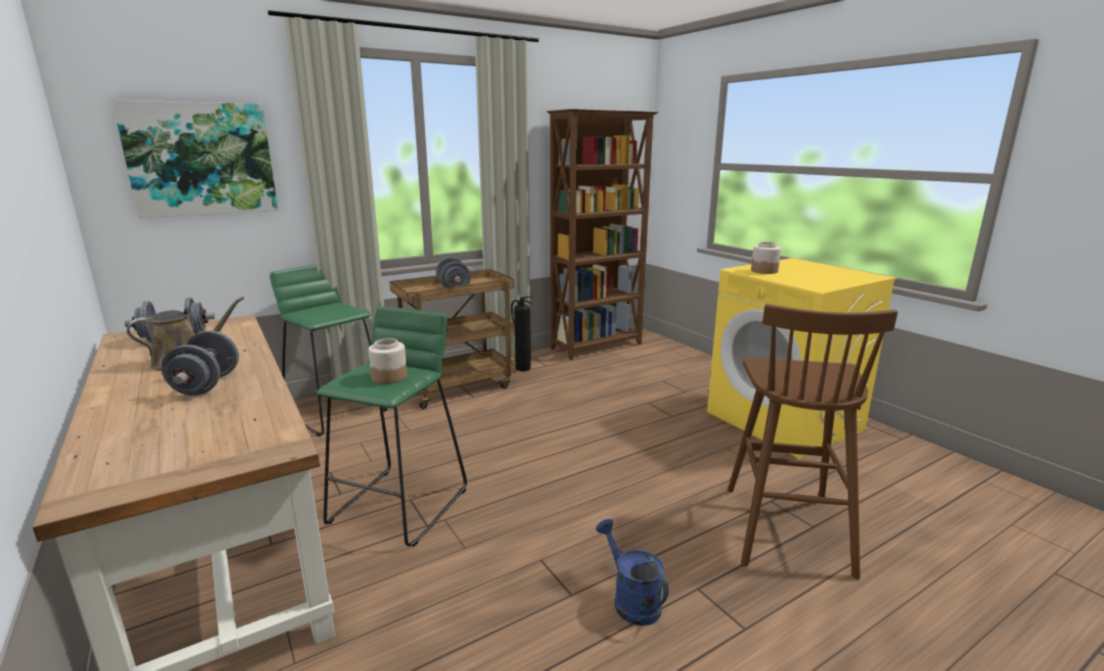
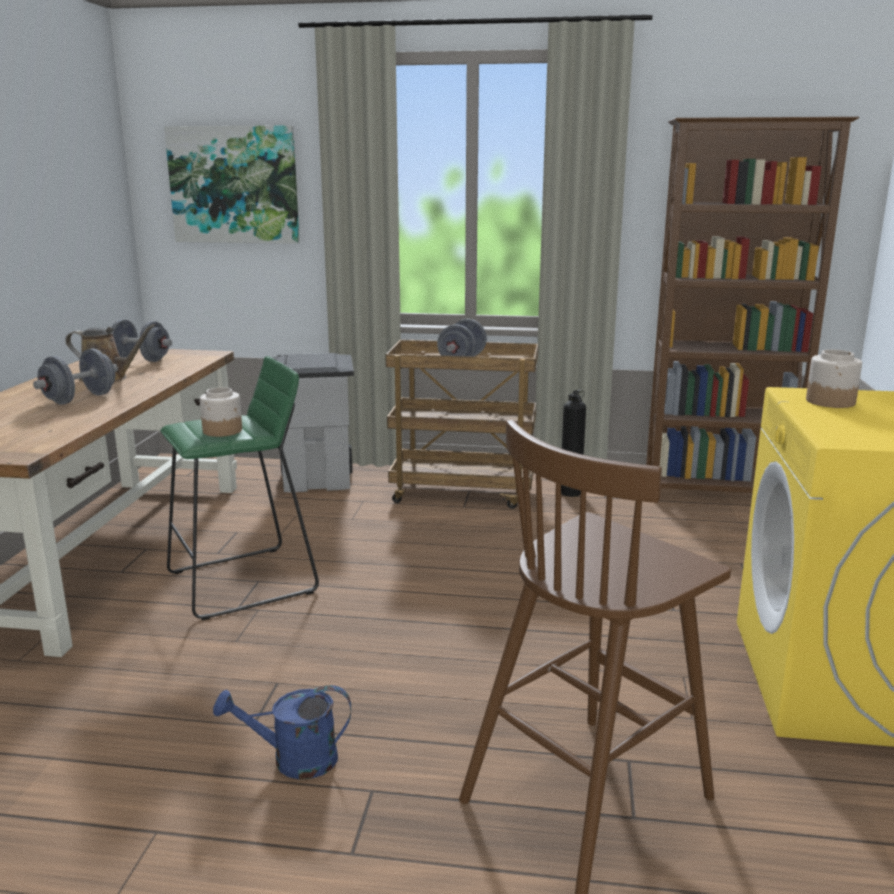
camera: 40 degrees right, 0 degrees up
green stool [270,264,388,436] -> grey trash can [271,353,354,493]
blue watering can [596,519,669,626] -> blue watering can turned 105 degrees counterclockwise [213,685,351,779]

